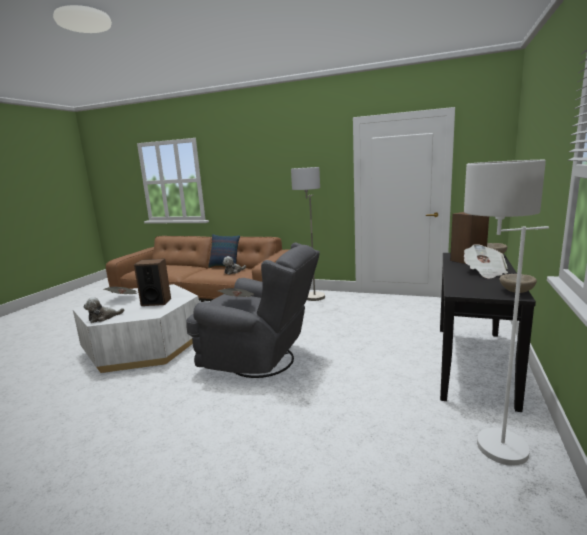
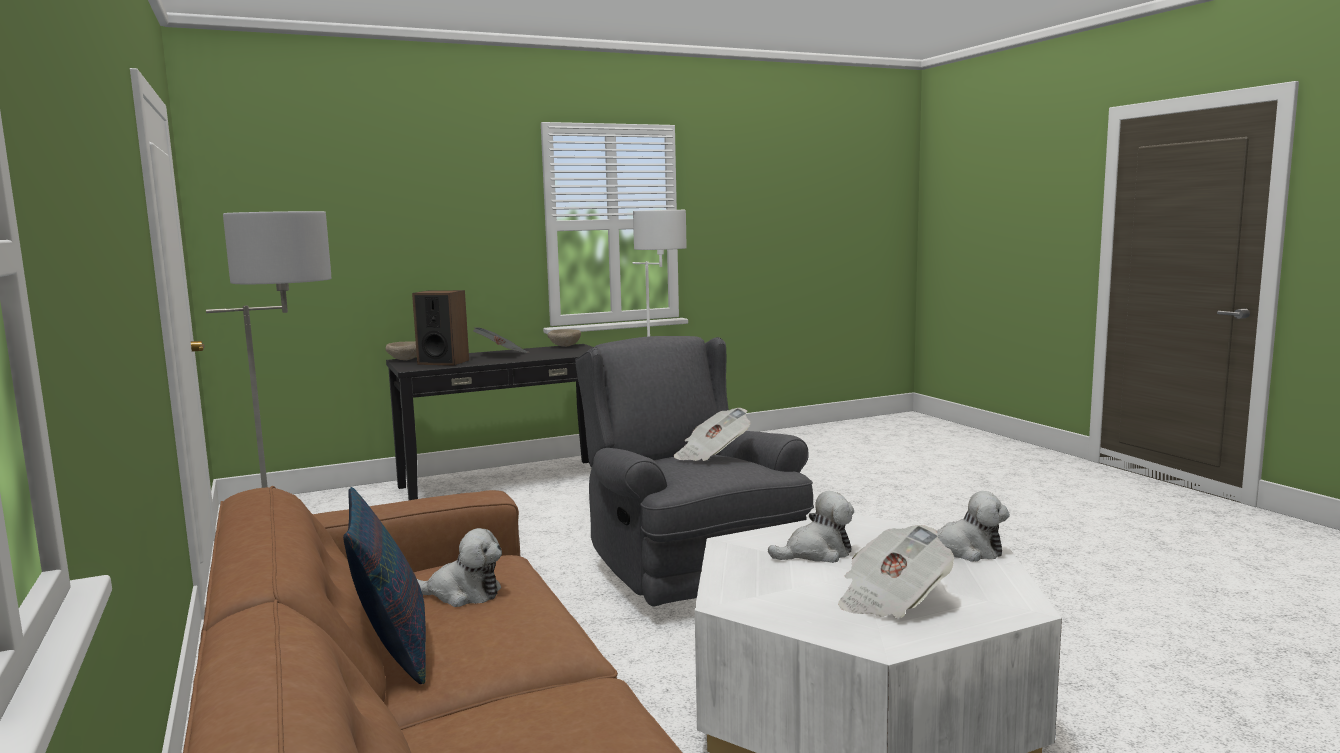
camera: 135 degrees left, 5 degrees down
speaker [134,259,171,306] -> plush toy [768,491,854,563]

